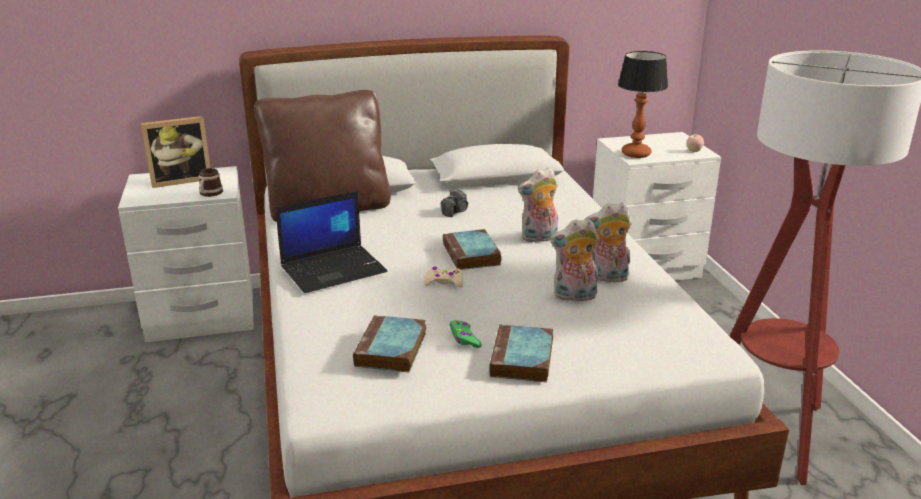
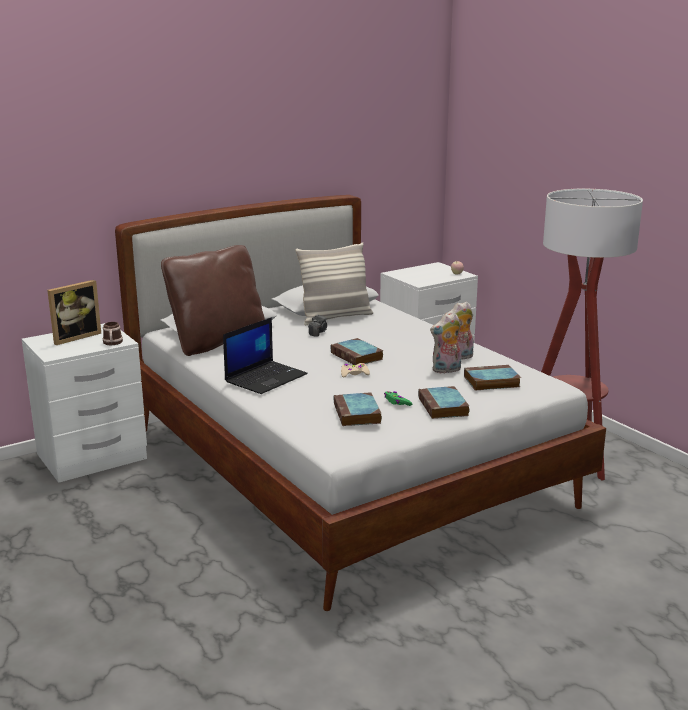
camera: 20 degrees left, 5 degrees down
plush toy [518,168,558,243] -> none
table lamp [618,51,668,158] -> none
none -> pillow [295,243,373,325]
none -> book [464,365,521,390]

